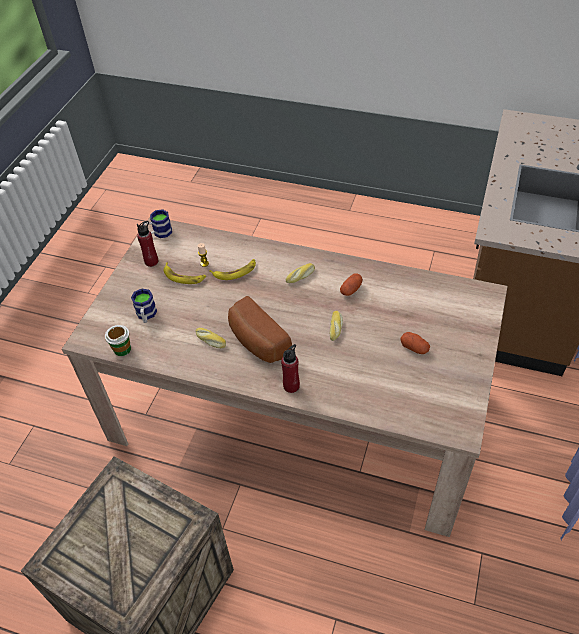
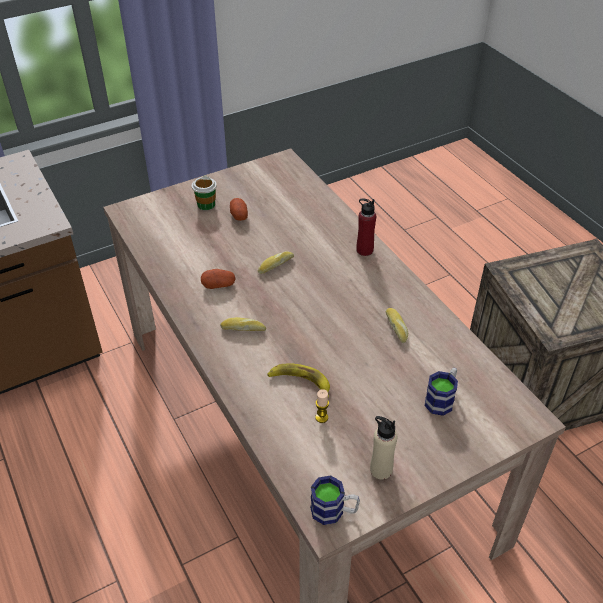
camera: 140 degrees left, 5 degrees down
cup [105,325,131,356] -> cup moved to [192,176,217,210]
red bottle [137,221,158,267] -> beige bottle [370,416,398,479]
banana [164,262,206,284] -> none
bread [228,296,292,363] -> none

